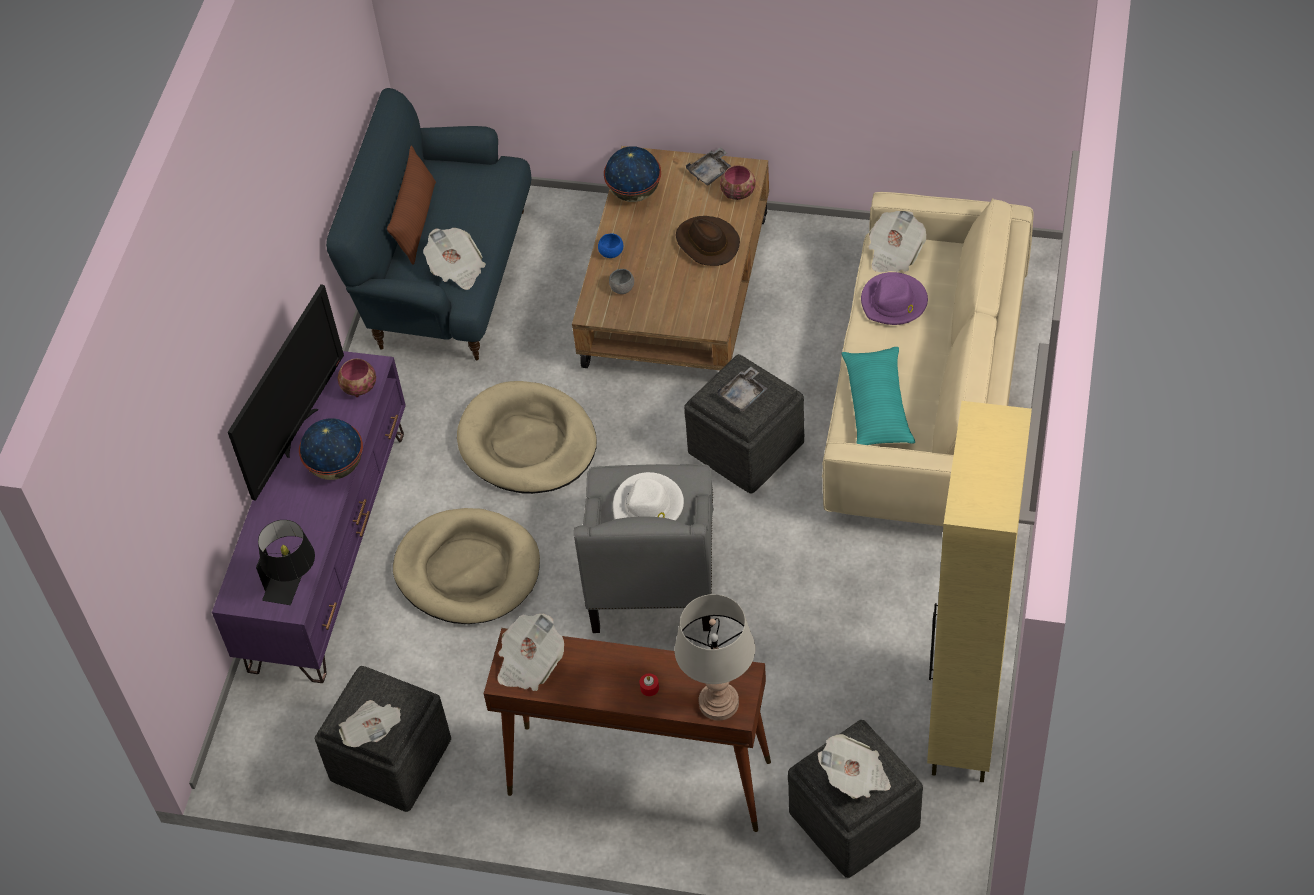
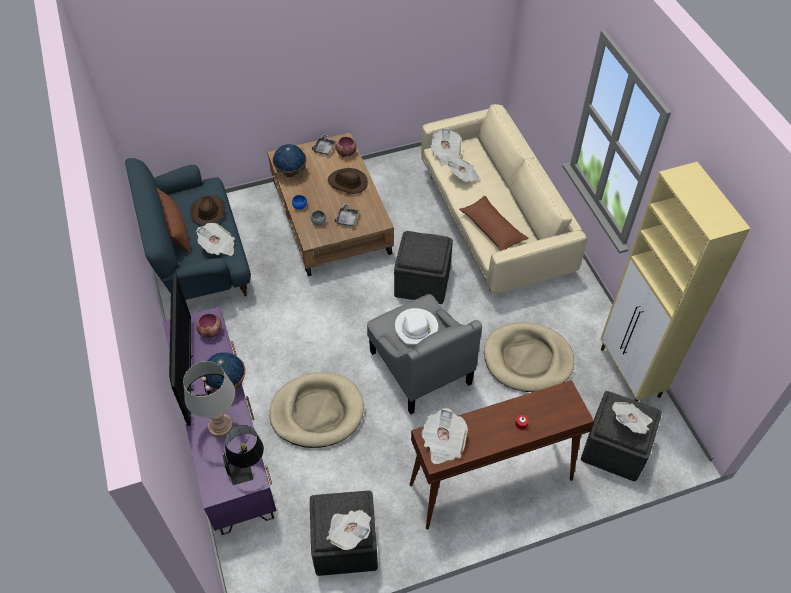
camera: 35 degrees left, 0 degrees up
beige dog bed [457,381,597,494] -> beige dog bed moved to [484,322,574,392]
grey table lamp [674,594,755,721] -> grey table lamp moved to [183,361,235,438]
grey tray [717,367,768,412] -> grey tray moved to [335,203,360,226]
turquoise pillow [842,347,915,445] -> brown pillow [459,196,529,251]
purple hat [861,272,928,325] -> newspaper [446,156,481,182]
none -> brown hat [190,195,225,226]

